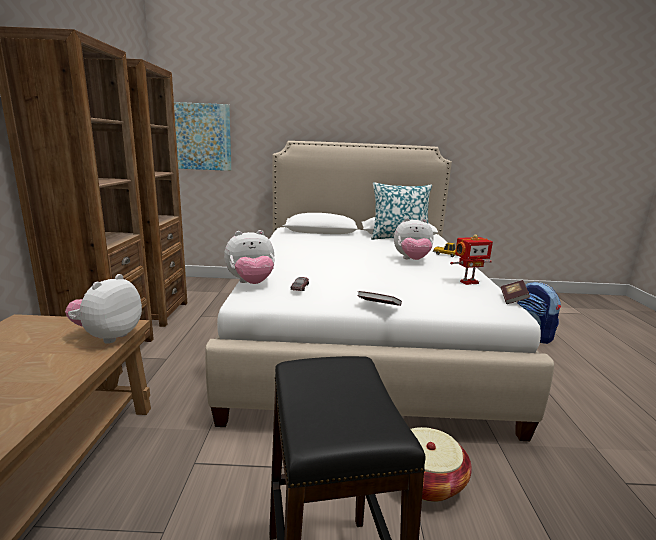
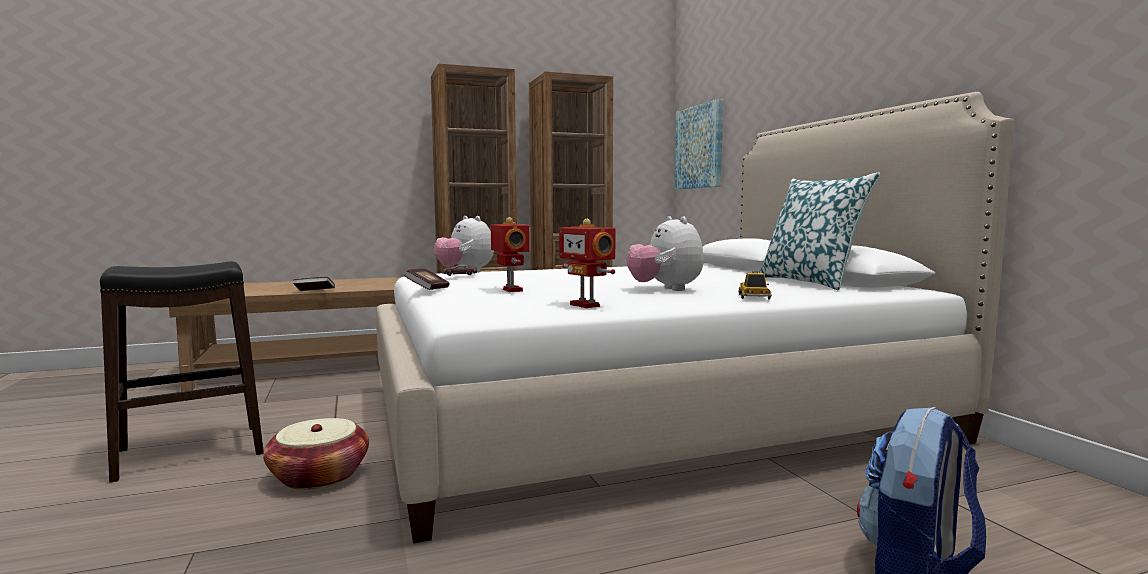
camera: 70 degrees right, 10 degrees down
plush toy [65,274,142,344] -> none
book [501,280,530,304] -> book moved to [293,277,335,291]
none -> toy robot [491,217,530,292]

